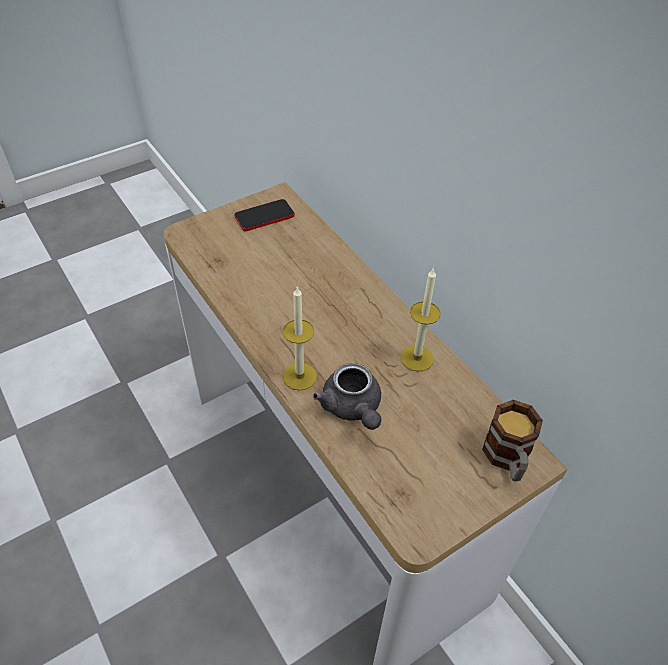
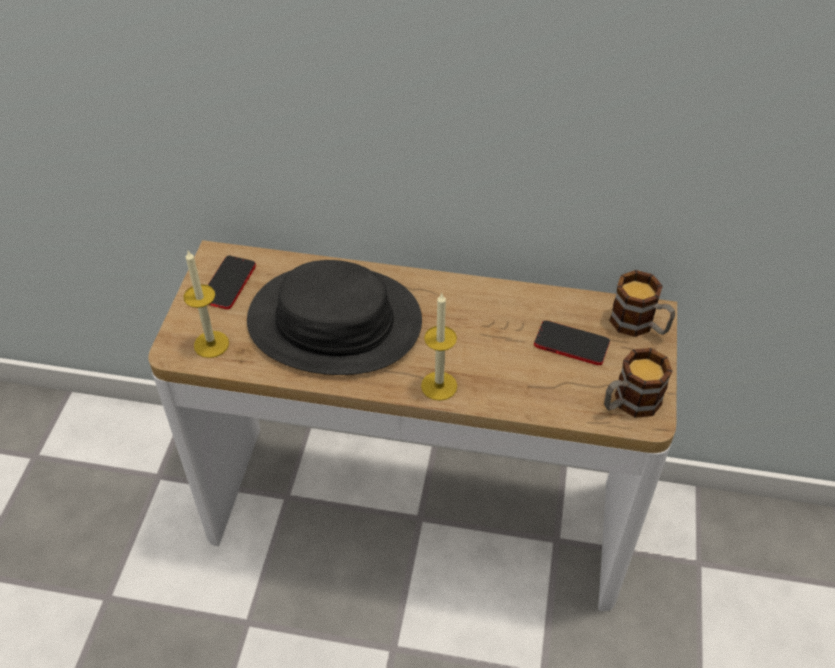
camera: 45 degrees left, 0 degrees up
grey teapot [313,363,381,430] -> none
candle [401,269,441,372] -> candle moved to [184,251,229,358]
none -> black hat [247,260,422,375]
none -> phone [534,321,610,365]
none -> mug [604,348,673,418]

